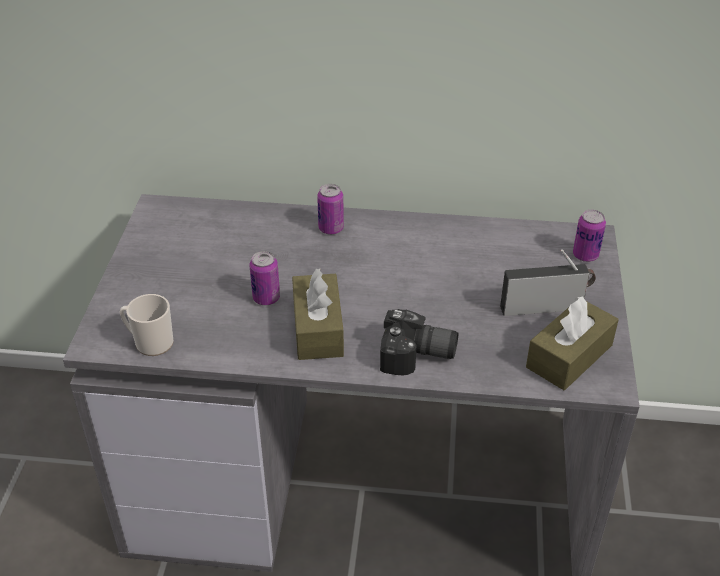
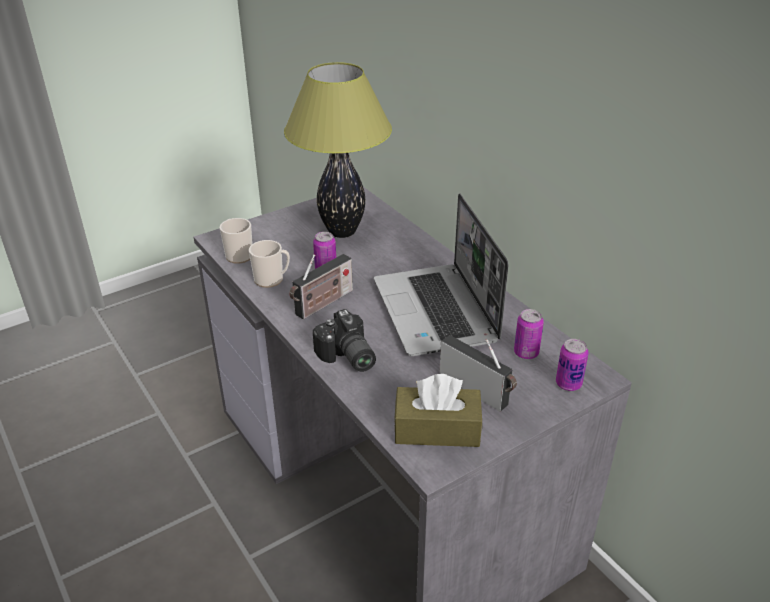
camera: 50 degrees right, 5 degrees down
brown tissue box [292,269,344,360] -> radio [289,254,353,320]
can [317,184,344,235] -> can moved to [514,309,544,359]
none -> mug [249,240,290,288]
none -> table lamp [284,62,392,238]
none -> laptop [374,194,508,356]

